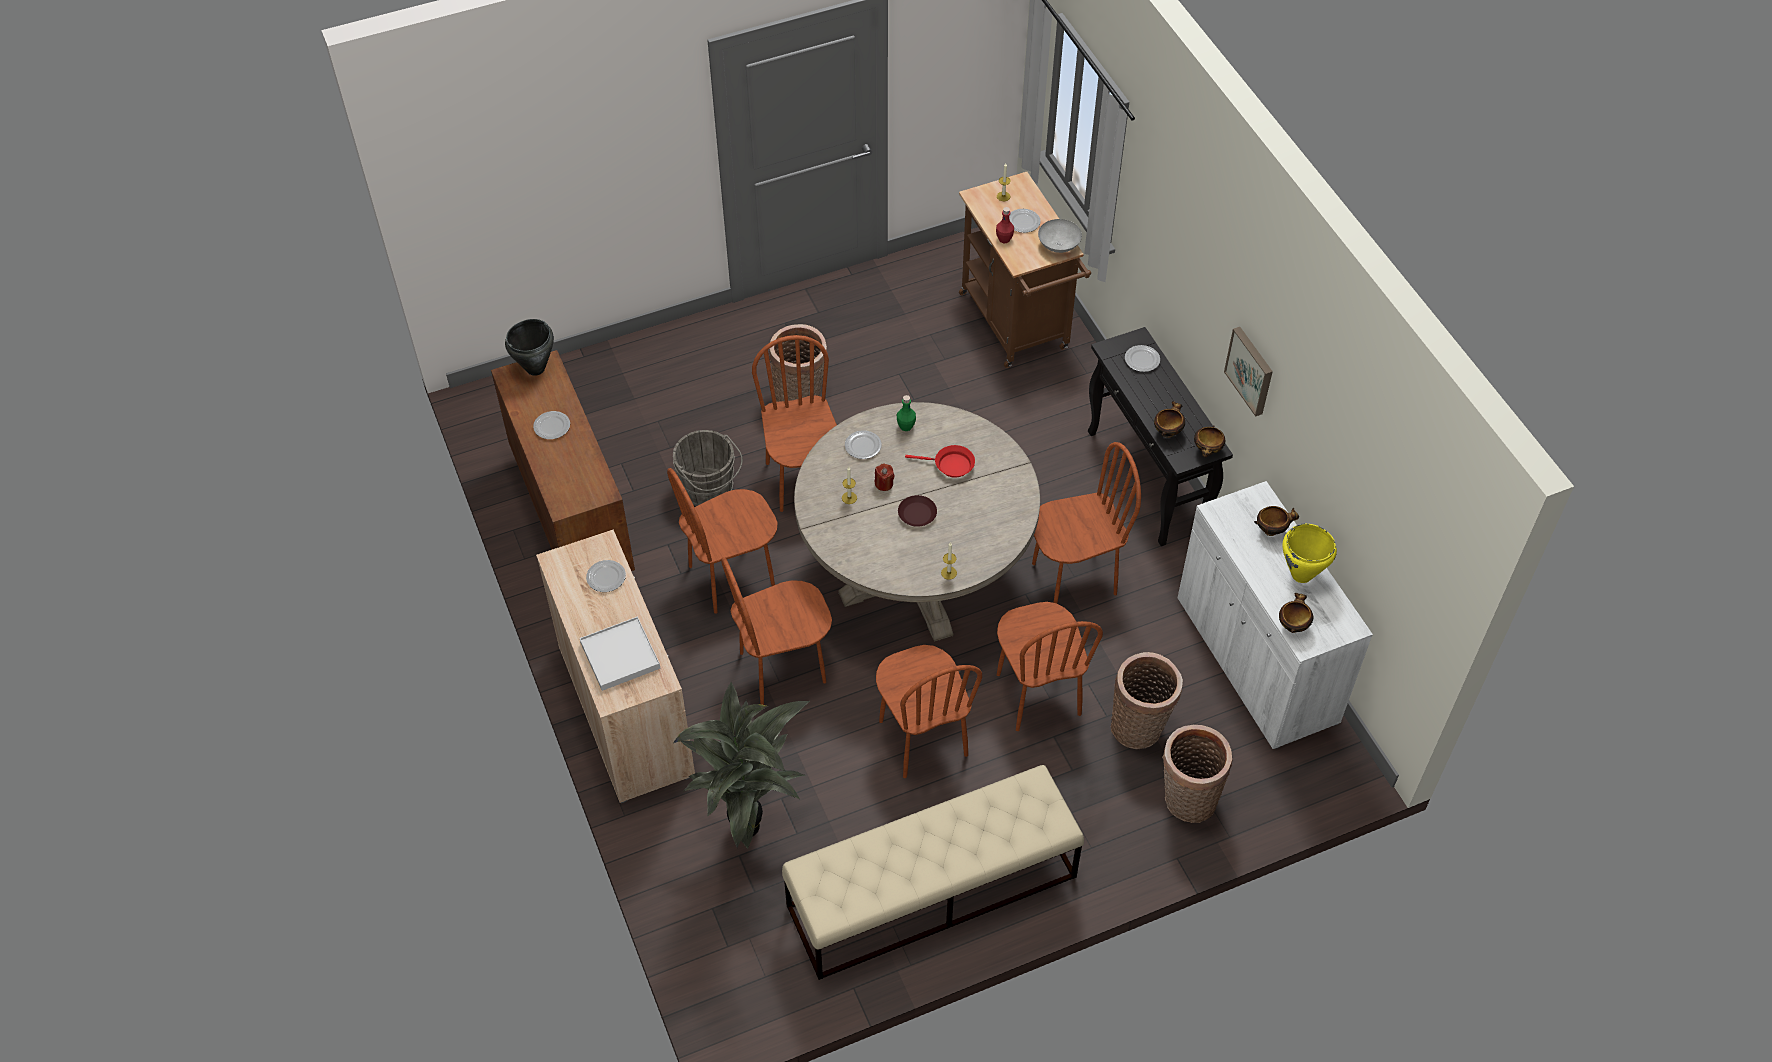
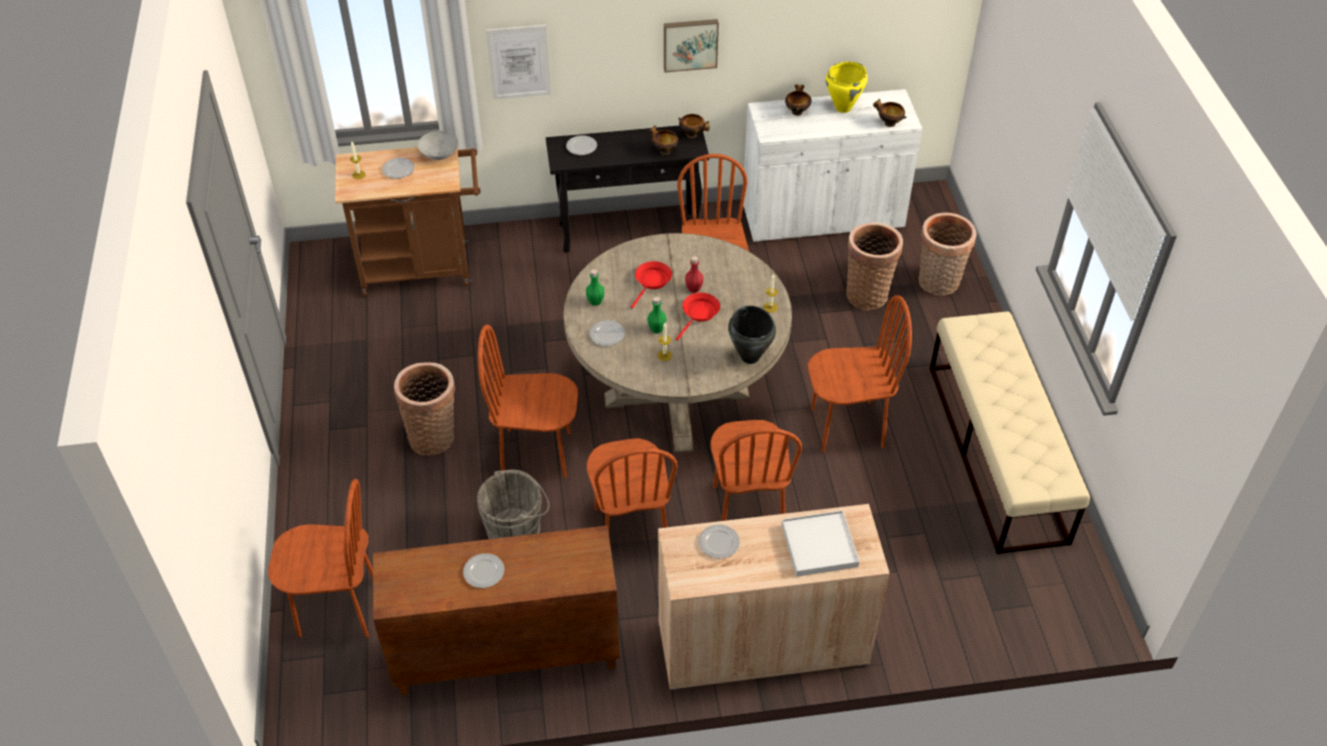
camera: 75 degrees left, 5 degrees down
black cooking pot [505,319,554,376] -> black cooking pot moved to [728,306,776,364]
potted plant [673,682,810,849] -> none
red candle [875,463,895,491] -> green bottle [647,297,667,333]
brown plate [898,495,937,527] -> red frying pan [676,293,720,341]
red bottle [996,207,1014,243] -> red bottle moved to [685,256,704,293]
brown chair [997,602,1103,731] -> brown chair moved to [268,479,373,638]
none -> picture [486,25,551,100]

